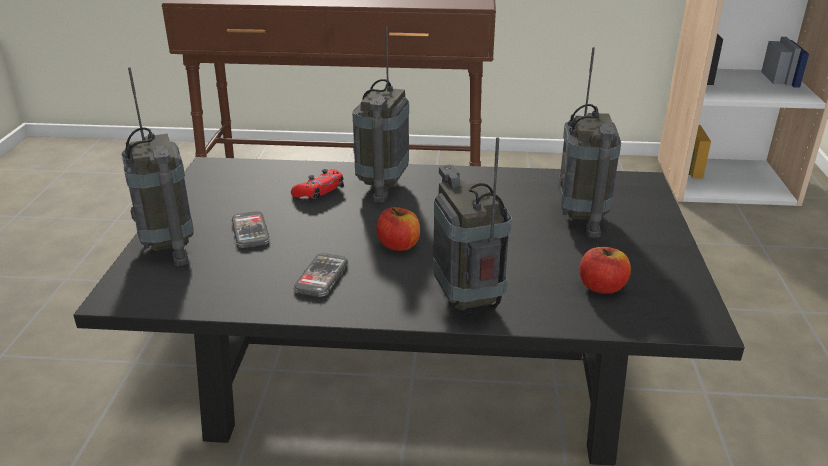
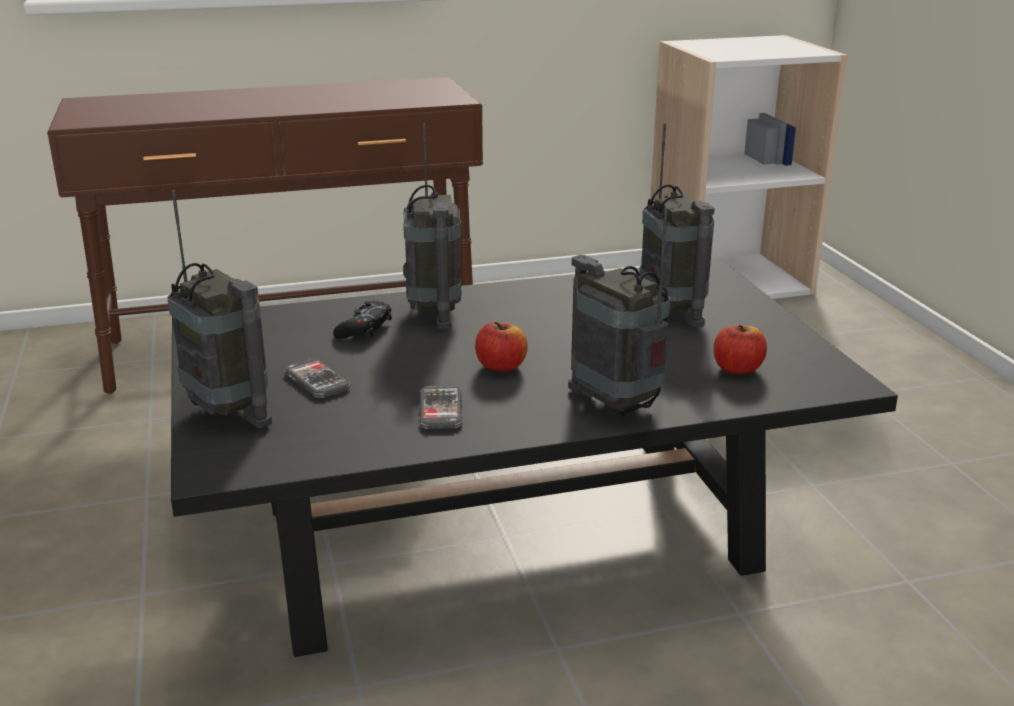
camera: 20 degrees left, 5 degrees down
red game controller [291,169,344,200] -> black game controller [333,300,392,339]

